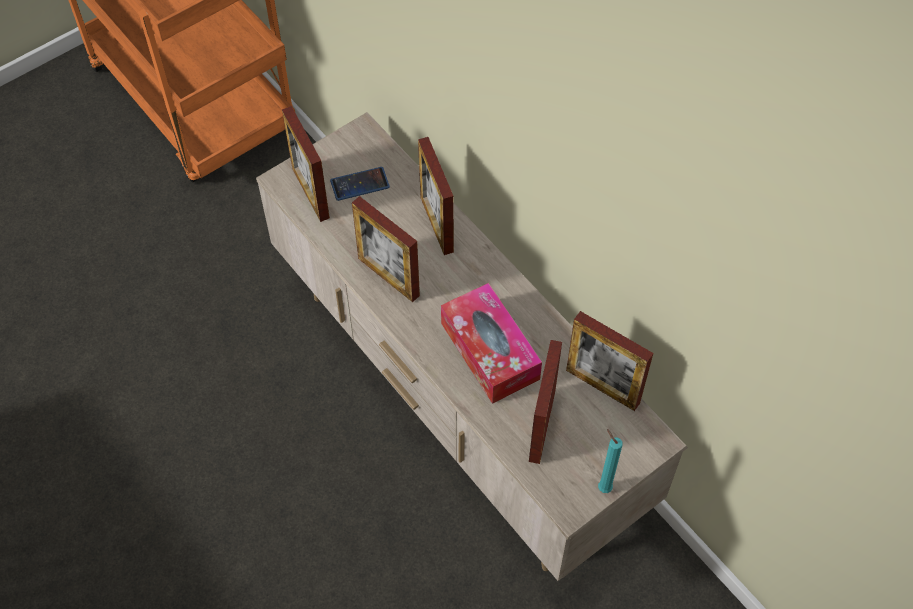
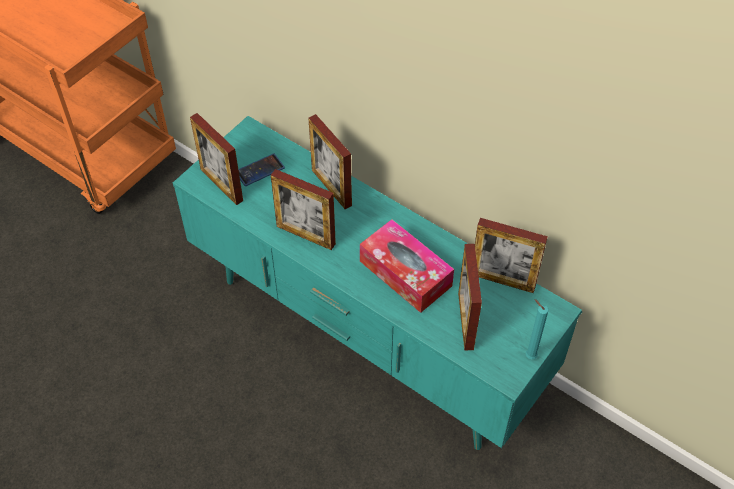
camera: 15 degrees left, 5 degrees down
beige tv stand [256,112,688,581] -> turquoise tv stand [173,116,583,450]

